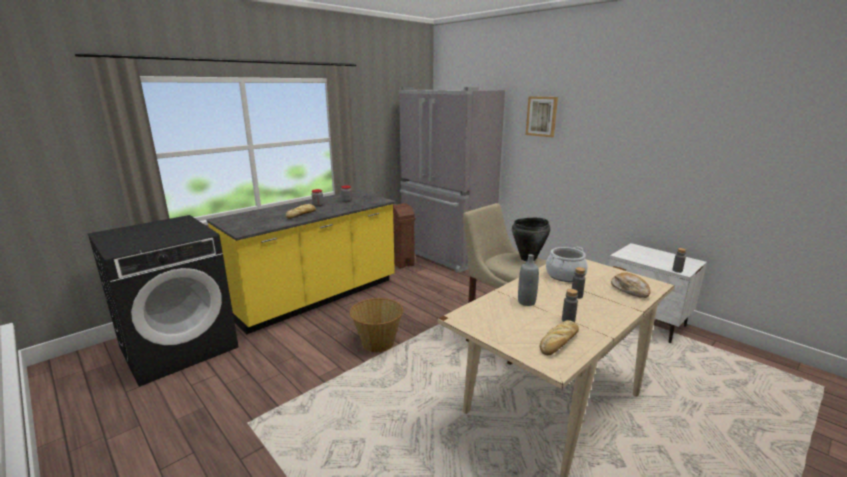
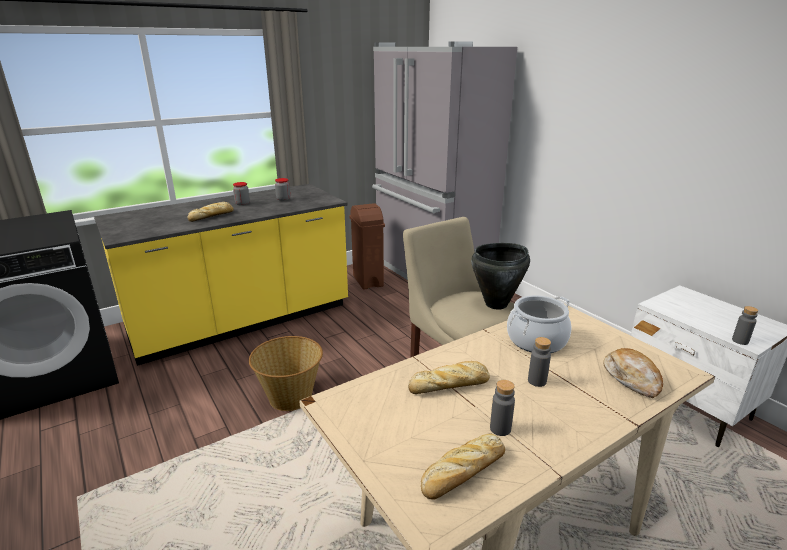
camera: 10 degrees right, 5 degrees up
grey bottle [518,254,539,306] -> bread [408,361,490,394]
picture [526,96,558,137] -> none

